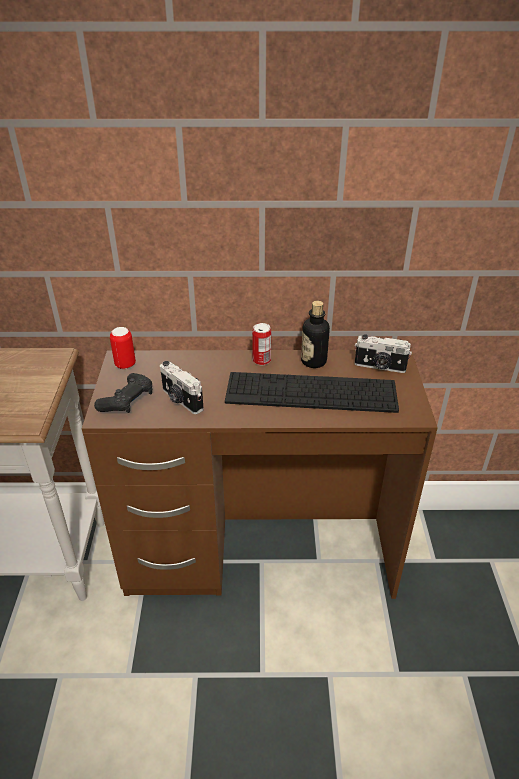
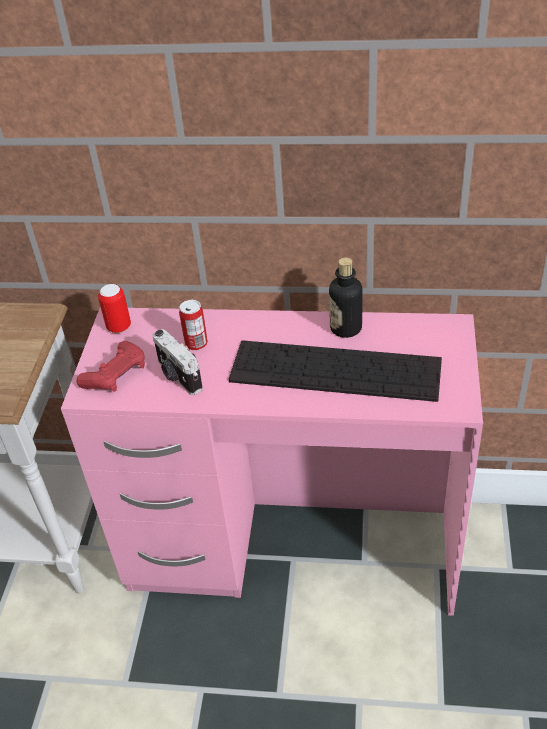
camera: 10 degrees right, 5 degrees up
brown desk [82,350,438,599] -> pink desk [61,307,483,616]
black game controller [94,373,152,413] -> red game controller [76,341,145,392]
can [252,323,271,365] -> can moved to [179,300,208,351]
camera [355,334,412,373] -> none

